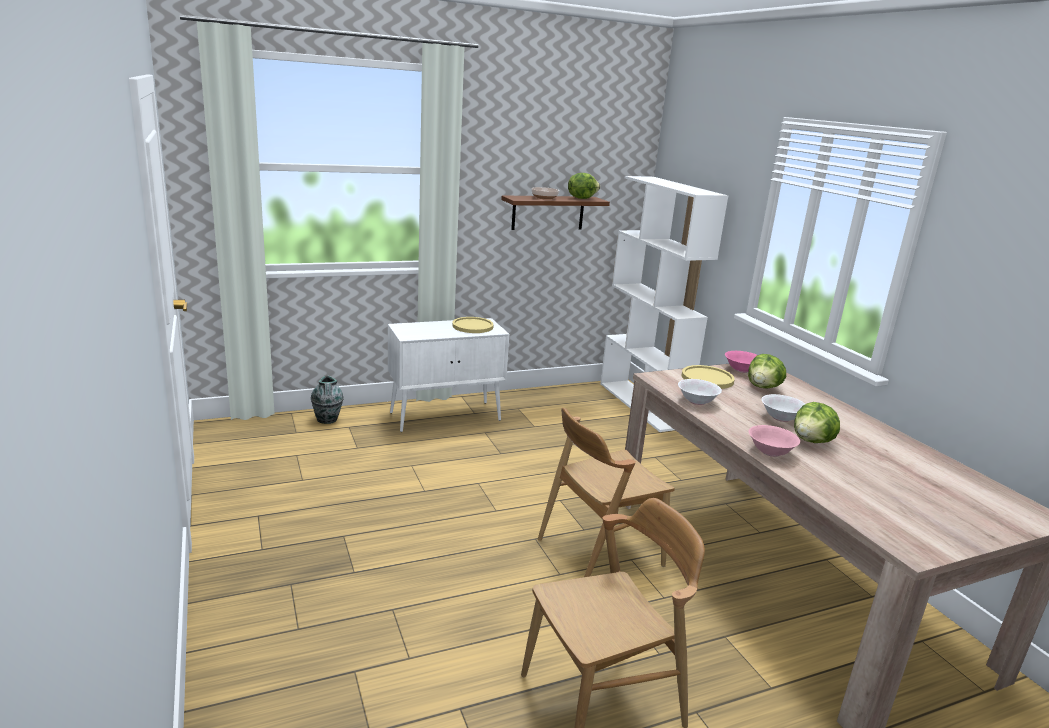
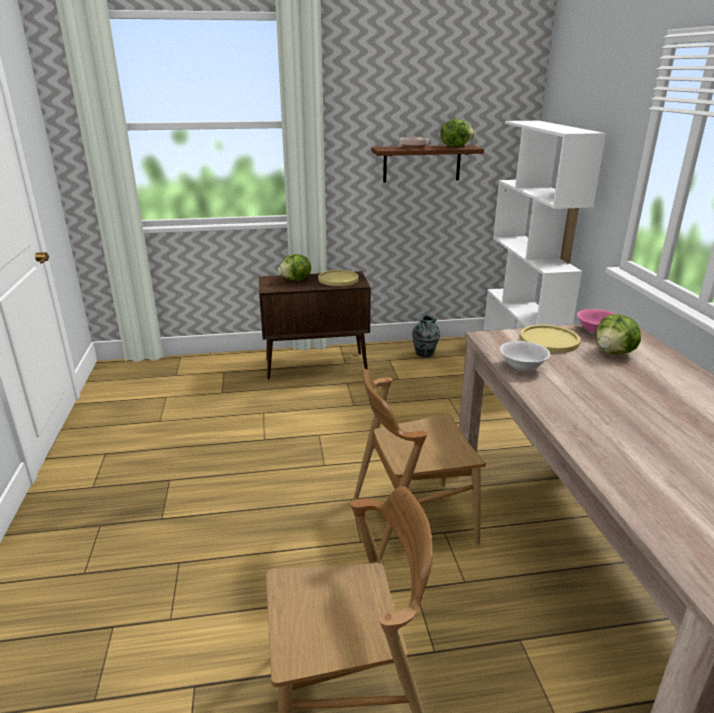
camera: 15 degrees right, 5 degrees up
vase [311,375,344,424] -> vase moved to [412,314,440,357]
white cabinet [388,318,510,432] -> brown cabinet [259,271,371,379]
pink bowl [749,425,800,457] -> none
white bowl [761,394,805,422] -> none
lettuce [794,402,840,443] -> lettuce moved to [278,254,311,281]

